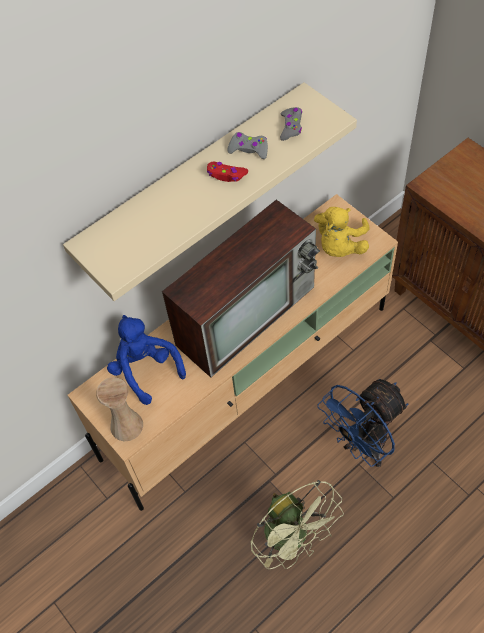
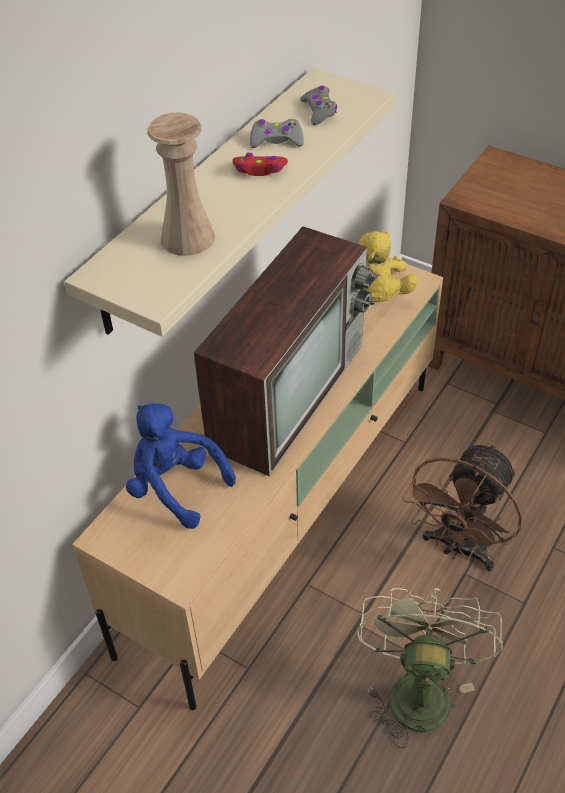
camera: 20 degrees left, 10 degrees down
beige vase [96,377,143,441] -> beige vase moved to [147,112,215,256]
green fan [251,480,344,569] -> green fan turned 120 degrees counterclockwise [356,588,503,748]
blue fan [317,379,409,467] -> brown fan [402,443,522,571]

